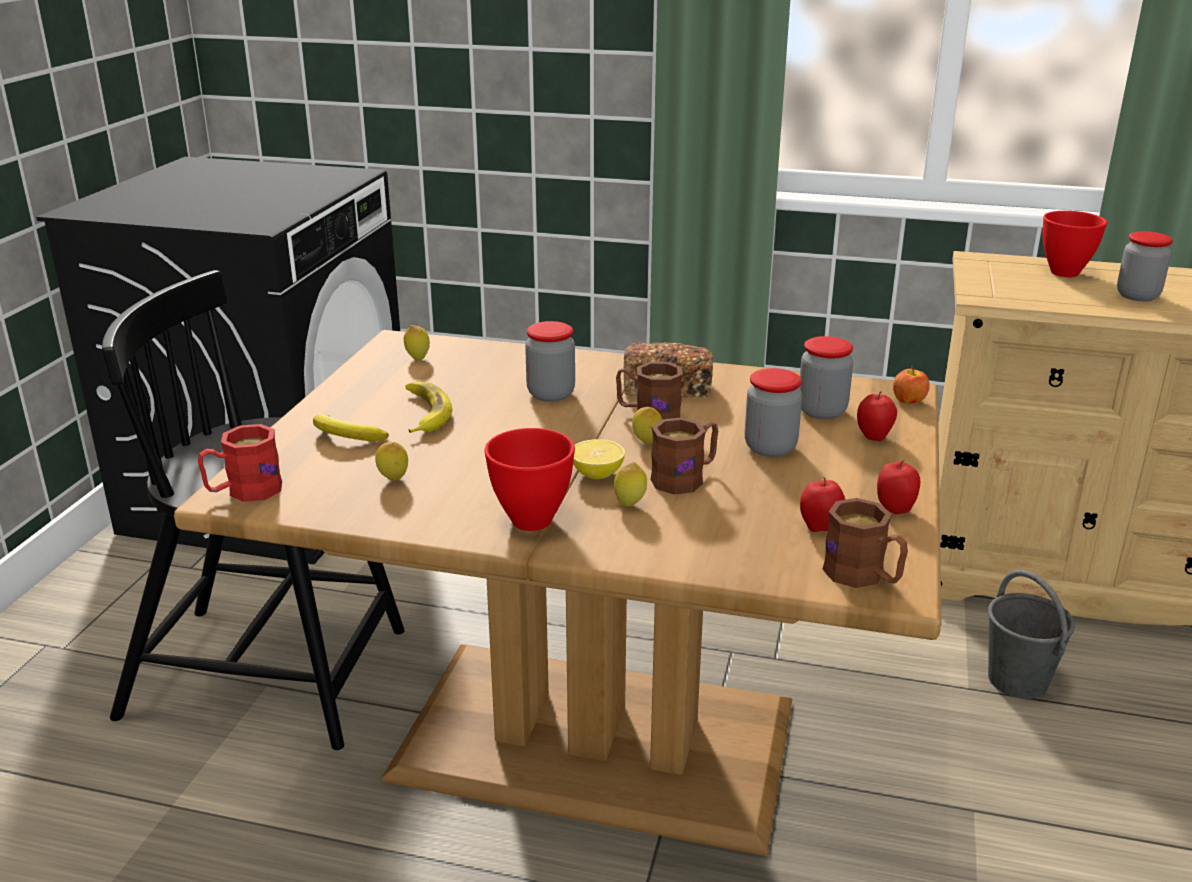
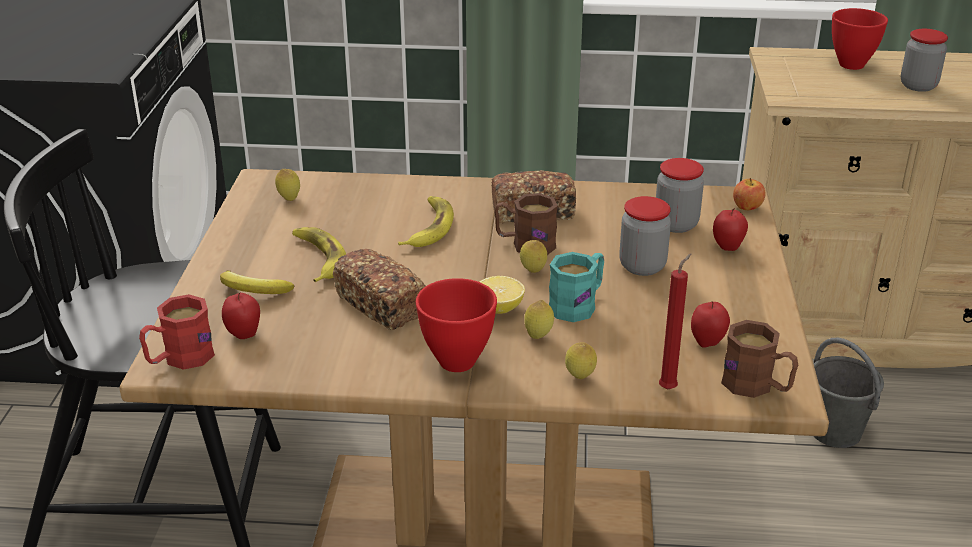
camera: 10 degrees left, 5 degrees up
lemon [375,442,408,481] -> lemon moved to [565,342,597,379]
jar [525,321,575,402] -> banana [398,196,454,247]
brown mug [650,417,718,494] -> turquoise mug [549,252,604,322]
apple [877,460,920,514] -> apple moved to [222,292,260,339]
none -> bread [333,249,426,330]
none -> red candle [659,253,691,390]

